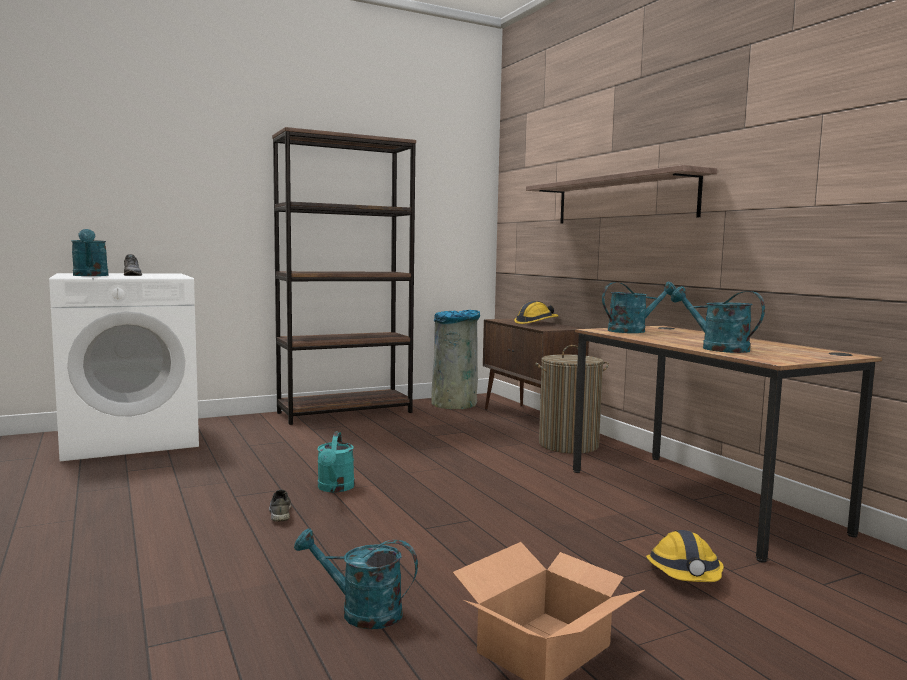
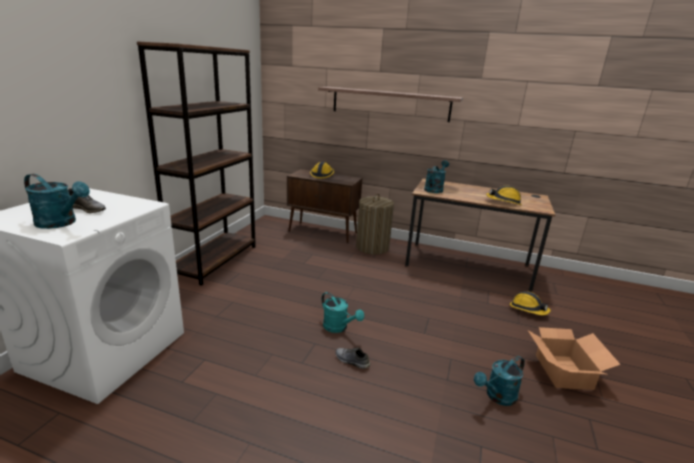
camera: 45 degrees left, 15 degrees up
grey trash can [431,310,480,409] -> none
turquoise watering can [671,286,765,353] -> hard hat [486,186,522,205]

